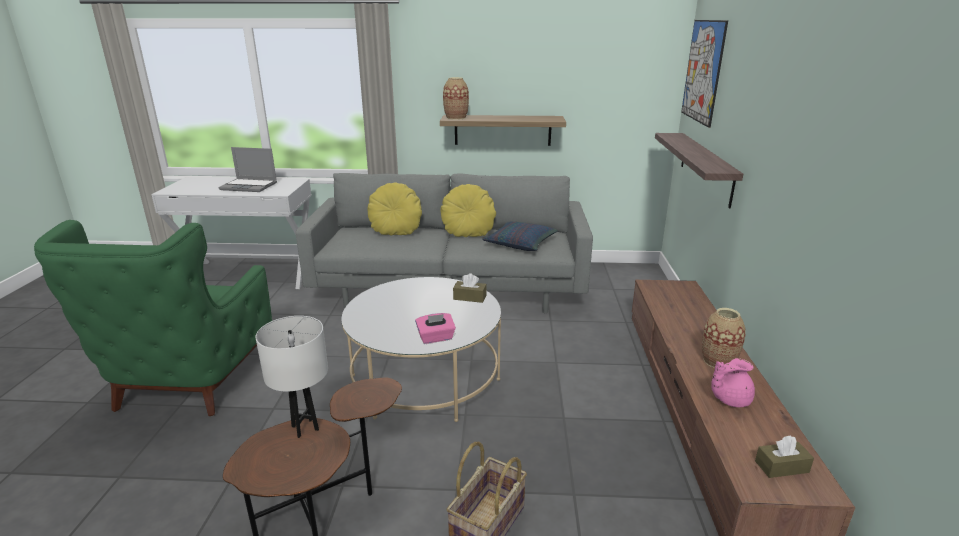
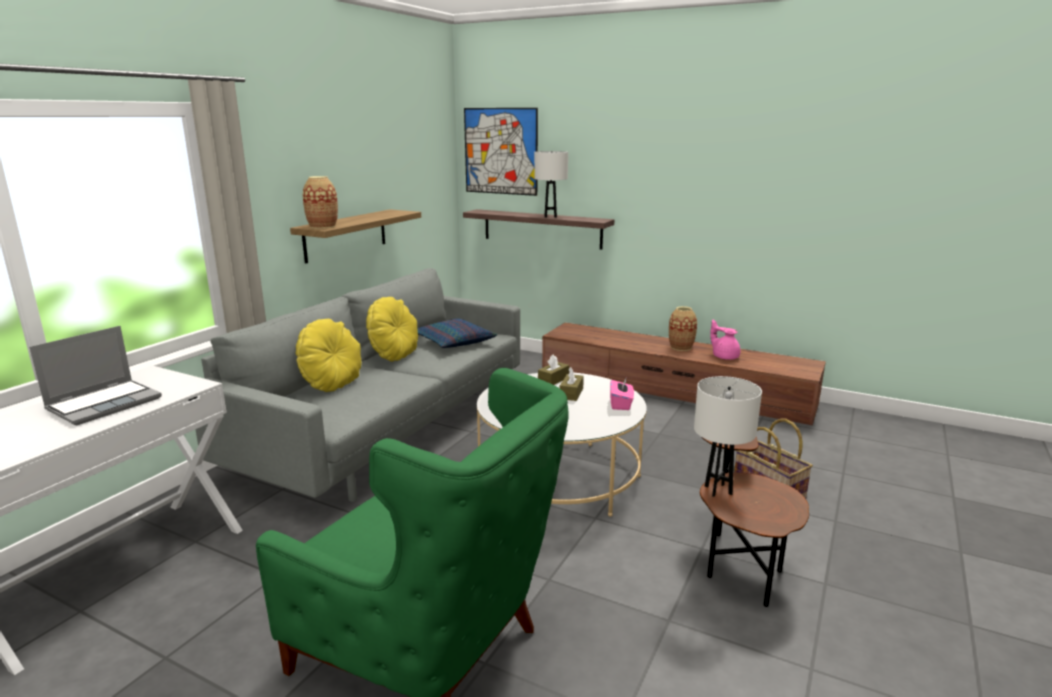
camera: 65 degrees left, 5 degrees down
pink teapot [711,358,755,407] -> pink teapot turned 135 degrees clockwise [710,320,740,360]
brown tissue box [755,435,814,478] -> brown tissue box moved to [560,367,584,401]
none -> white table lamp [534,151,568,218]

